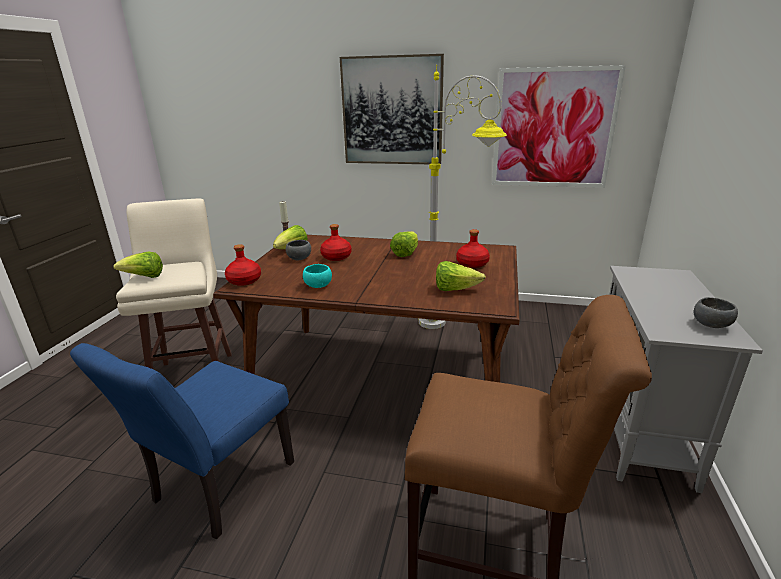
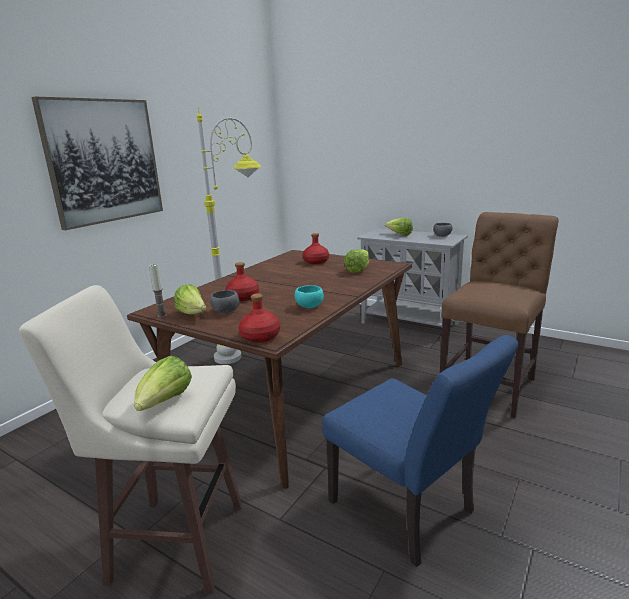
camera: 70 degrees left, 5 degrees down
lettuce [390,231,418,257] -> lettuce moved to [385,218,413,236]
picture [492,65,626,188] -> none

